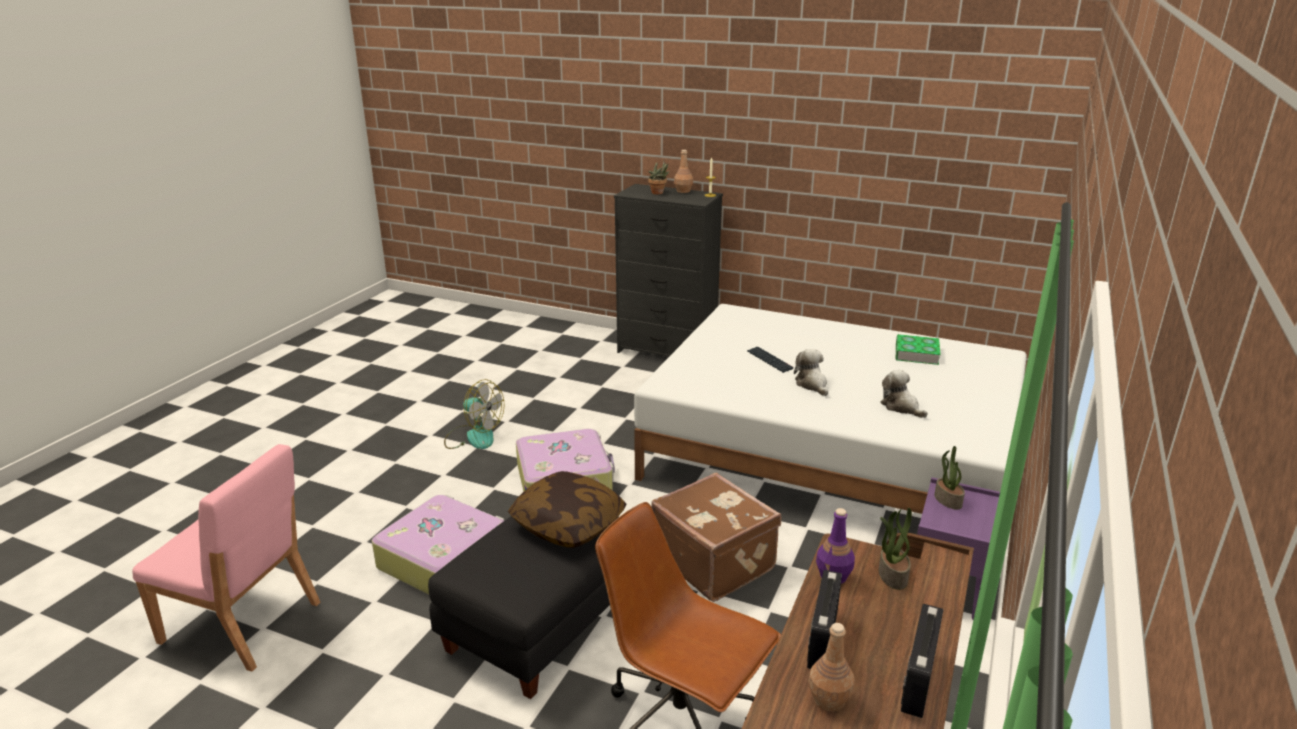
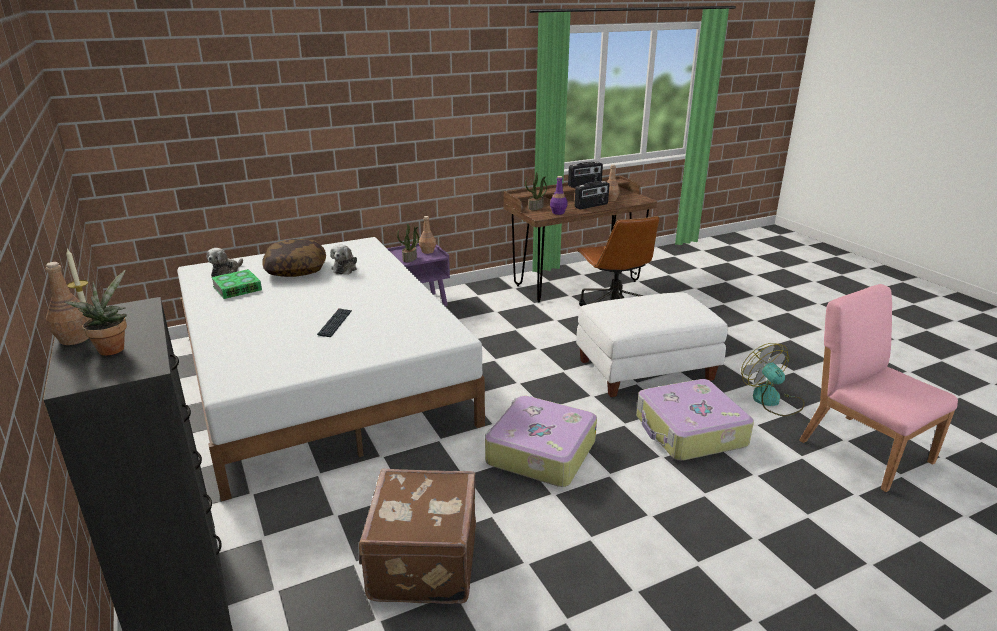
camera: 140 degrees left, 0 degrees up
black ottoman [428,516,618,699] -> white ottoman [576,292,728,397]
fan [444,379,504,449] -> fan moved to [741,343,805,416]
pillow [508,471,626,548] -> pillow moved to [262,239,326,277]
brown suitcase [651,473,782,602] -> brown suitcase moved to [359,468,476,604]
plush toy [794,349,828,396] -> plush toy moved to [207,248,243,277]
none -> brown bottle [419,216,436,254]

